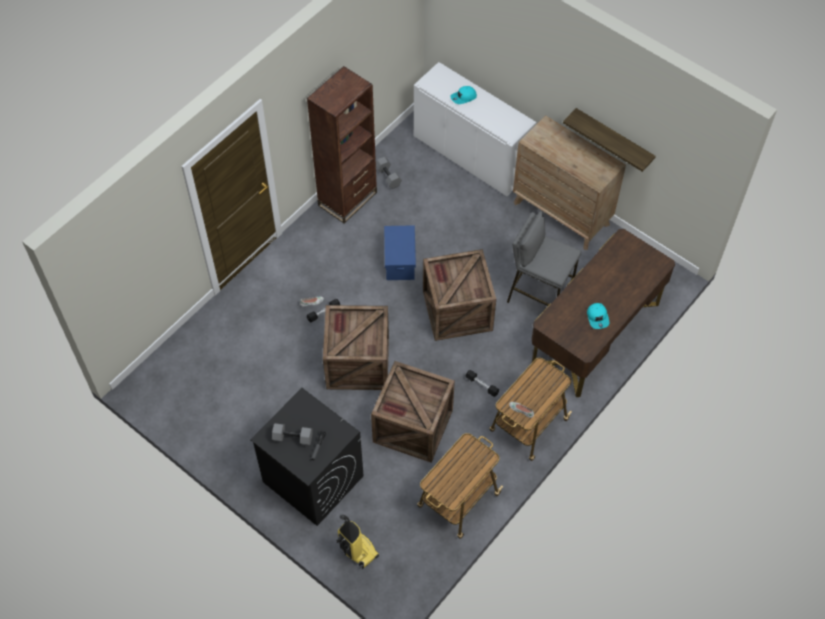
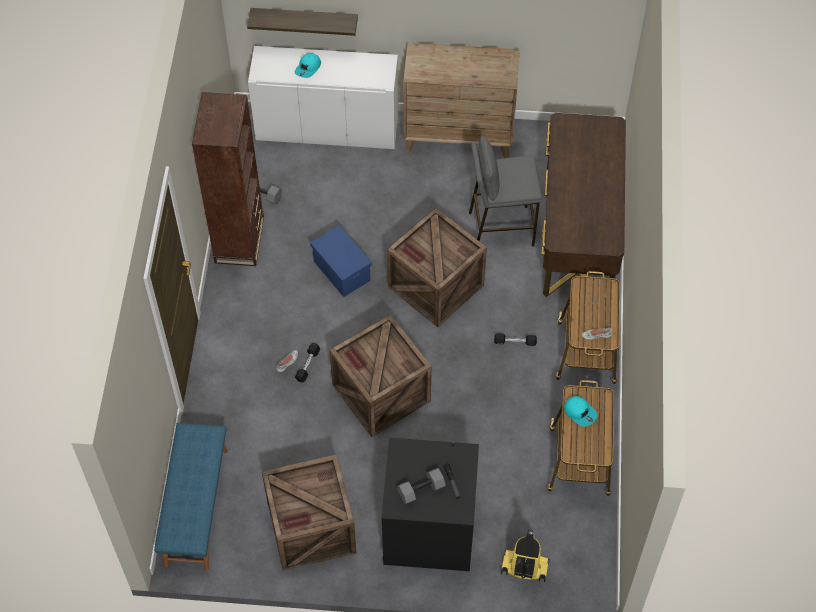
camera: 35 degrees left, 0 degrees up
crate [371,361,455,463] -> crate moved to [262,454,356,571]
shelf [563,108,656,172] -> shelf moved to [247,8,358,36]
turquoise cap [587,303,609,329] -> turquoise cap moved to [564,396,598,427]
none -> blue bench [154,423,228,571]

